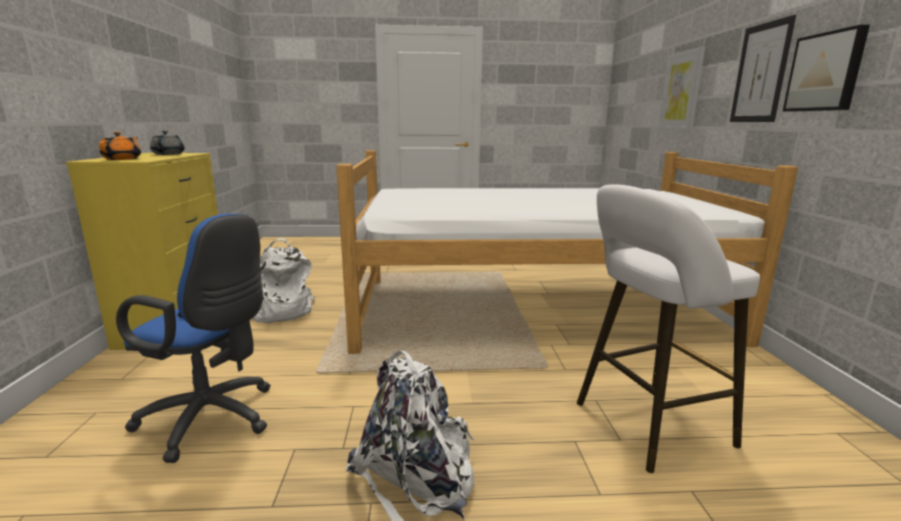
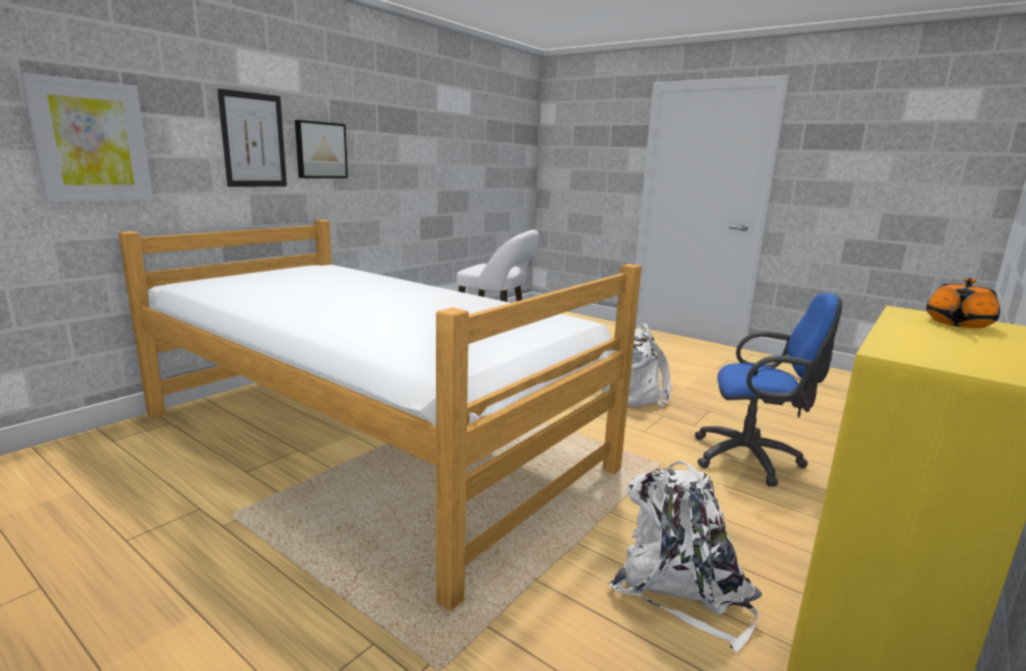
camera: 140 degrees left, 0 degrees up
blue office chair [116,214,271,463] -> blue office chair turned 135 degrees clockwise [694,293,842,487]
grey teapot [150,131,185,155] -> none

